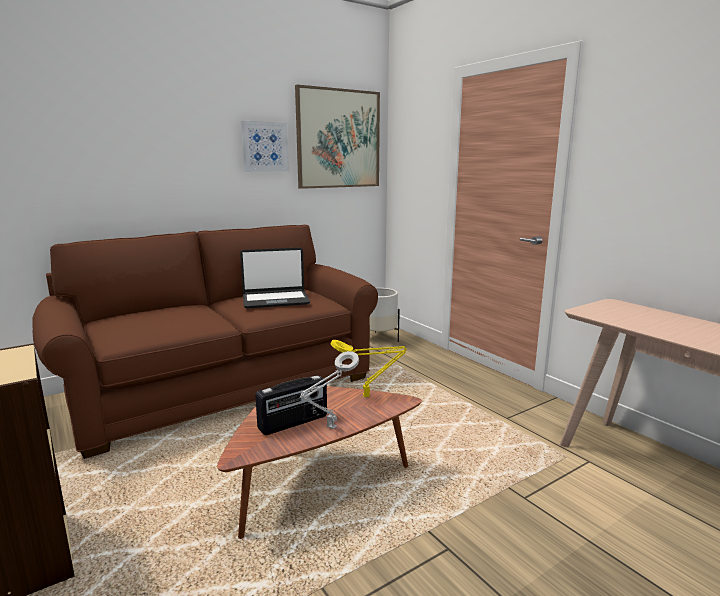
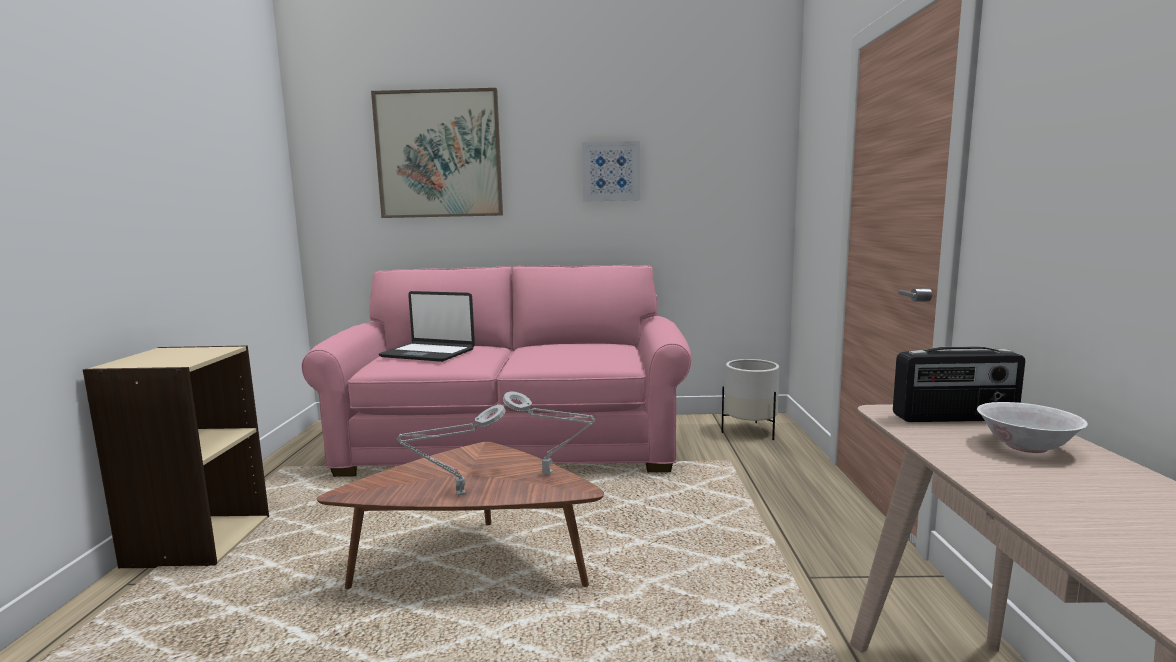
camera: 35 degrees right, 5 degrees down
brown sofa [33,225,378,459] -> pink sofa [302,265,691,477]
laptop [240,248,310,309] -> laptop moved to [379,291,475,362]
radio [255,375,327,435] -> radio moved to [893,346,1025,422]
picture [295,85,380,189] -> picture moved to [371,88,503,218]
yellow table lamp [331,340,407,397] -> grey table lamp [503,391,595,475]
none -> white bowl [977,402,1088,453]

